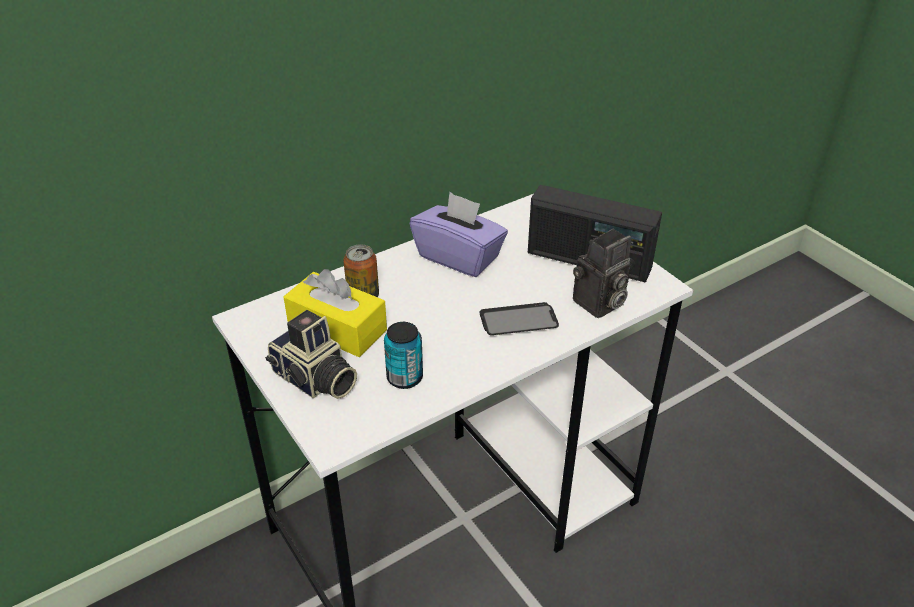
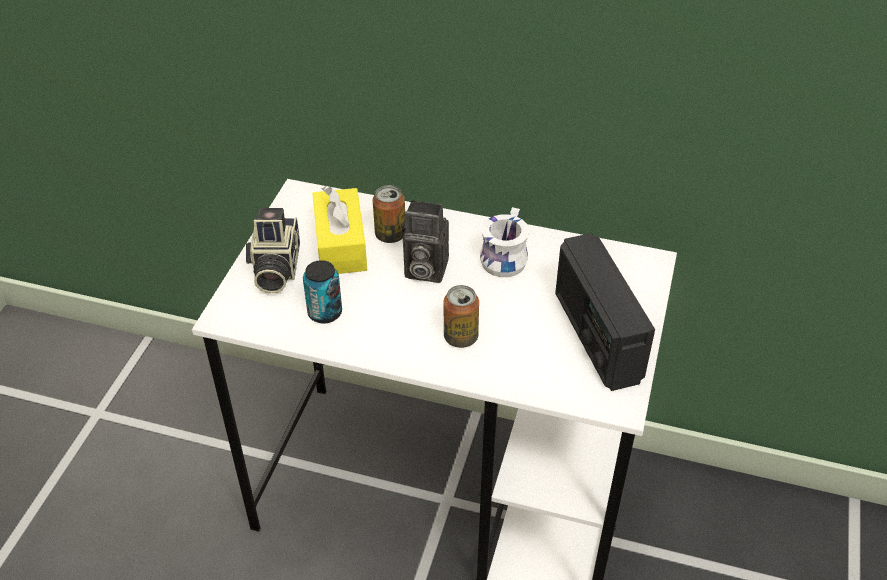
camera: 50 degrees right, 5 degrees up
purple tissue box [410,192,508,277] -> white mug [480,207,529,277]
phone [480,302,559,335] -> can [443,285,479,348]
camera [573,229,631,318] -> camera moved to [402,200,449,283]

